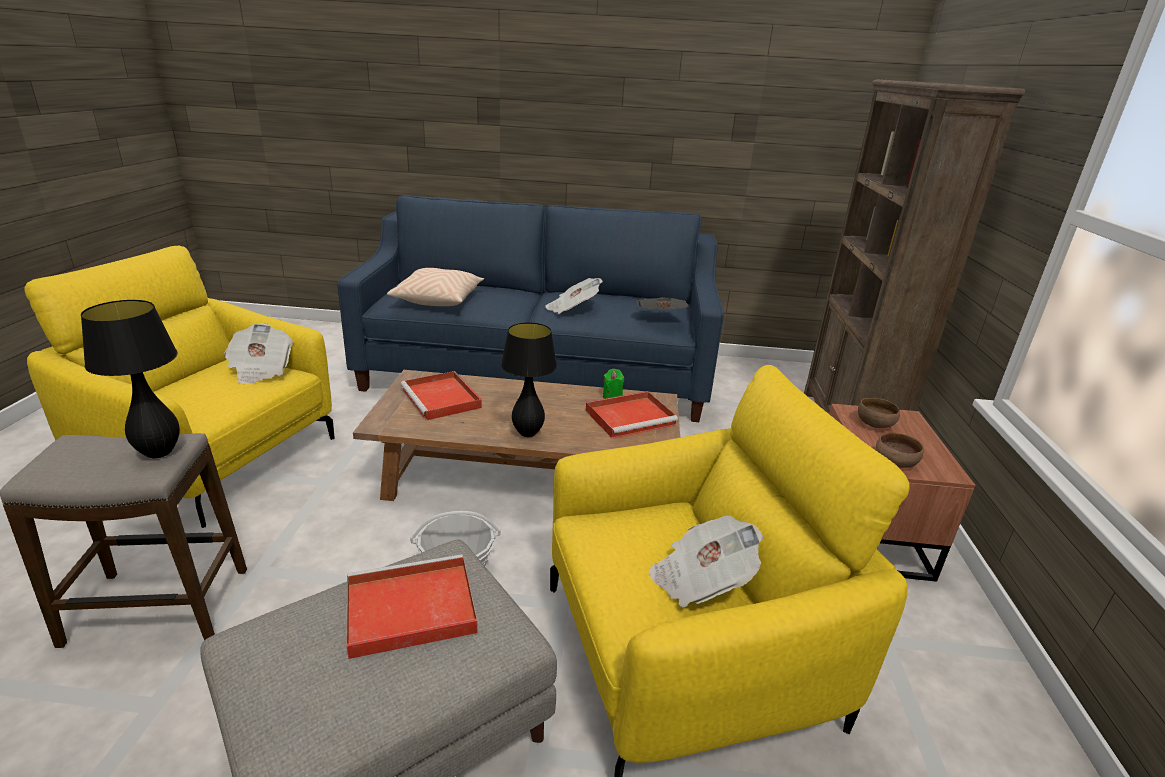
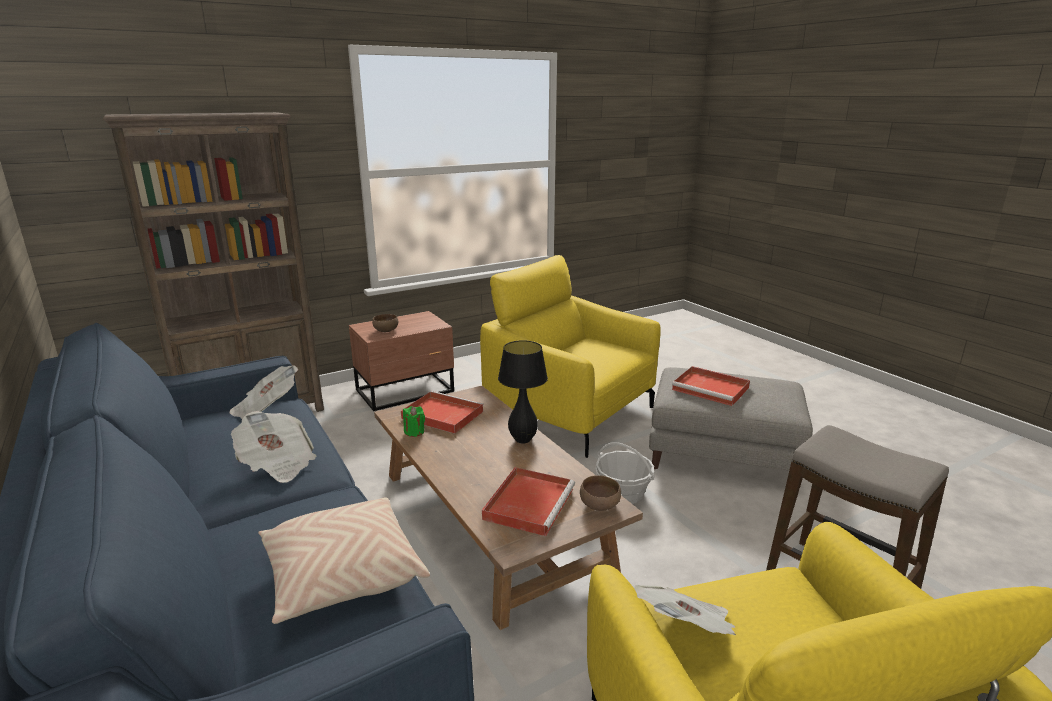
camera: 125 degrees left, 5 degrees down
black table lamp [81,300,180,458] -> none
newspaper [648,516,763,607] -> none
brown bowl [876,433,924,468] -> brown bowl moved to [580,475,621,511]

